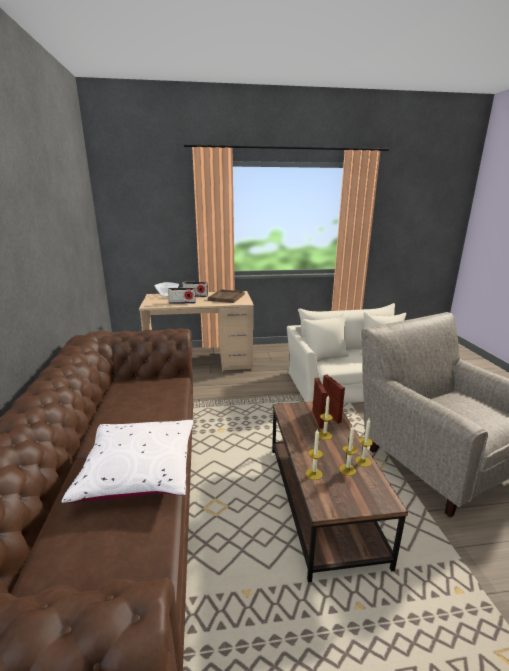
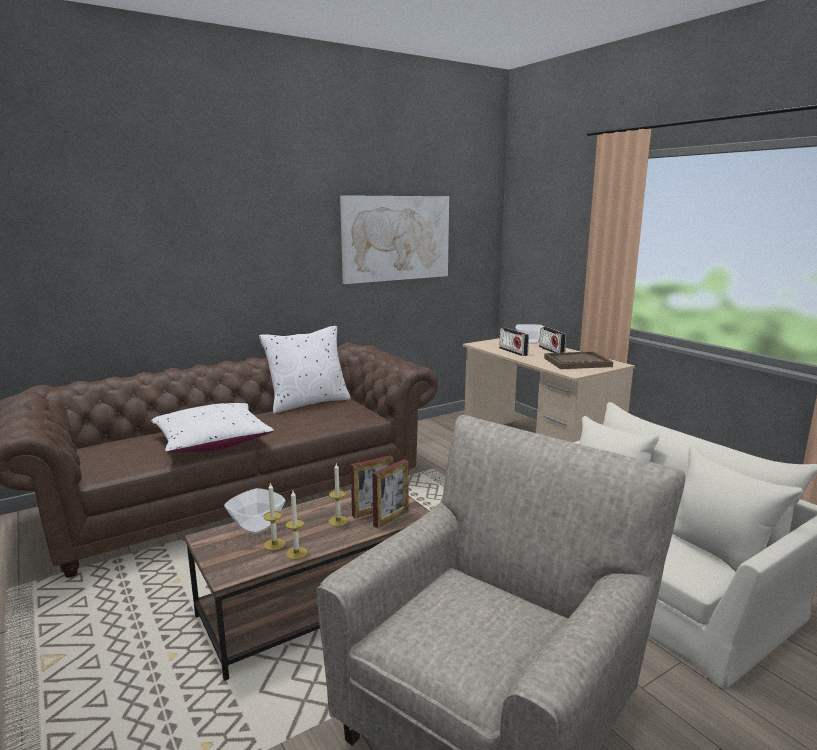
camera: 65 degrees right, 5 degrees down
candle [306,429,323,480] -> bowl [224,488,286,534]
none -> white pillow [259,326,351,414]
none -> picture [340,195,449,284]

